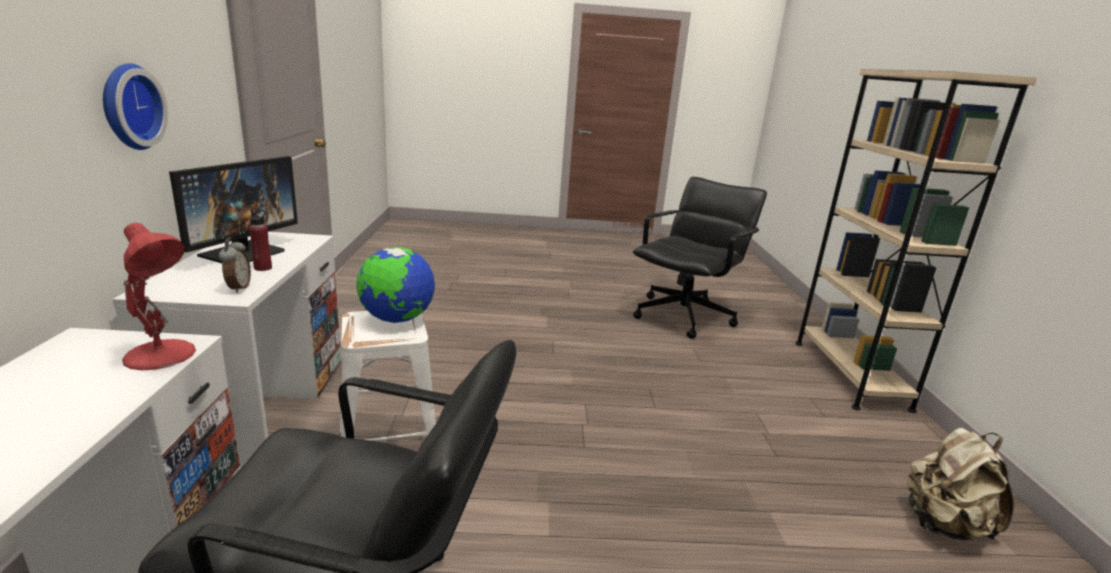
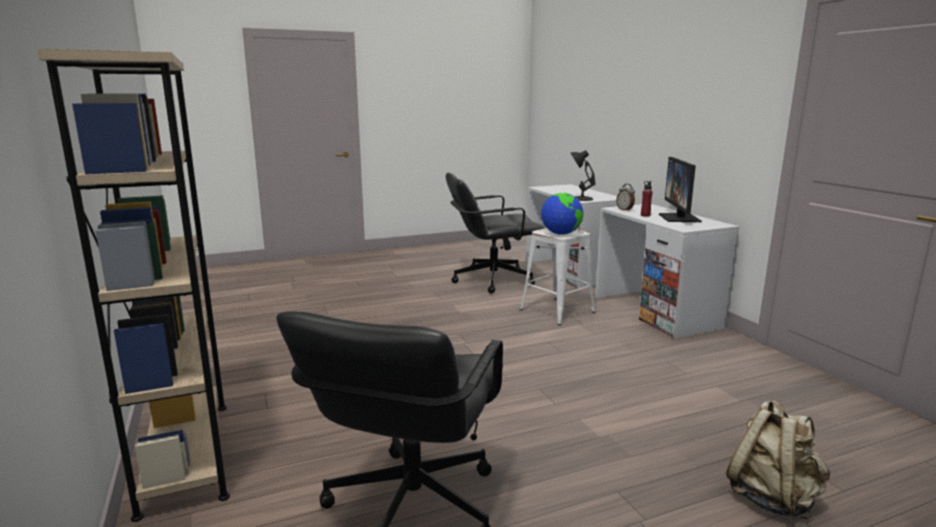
camera: 160 degrees right, 5 degrees down
wall clock [103,63,168,150] -> none
red table lamp [122,223,196,370] -> black table lamp [571,150,596,201]
beige backpack [907,428,1013,540] -> beige backpack moved to [726,399,830,519]

